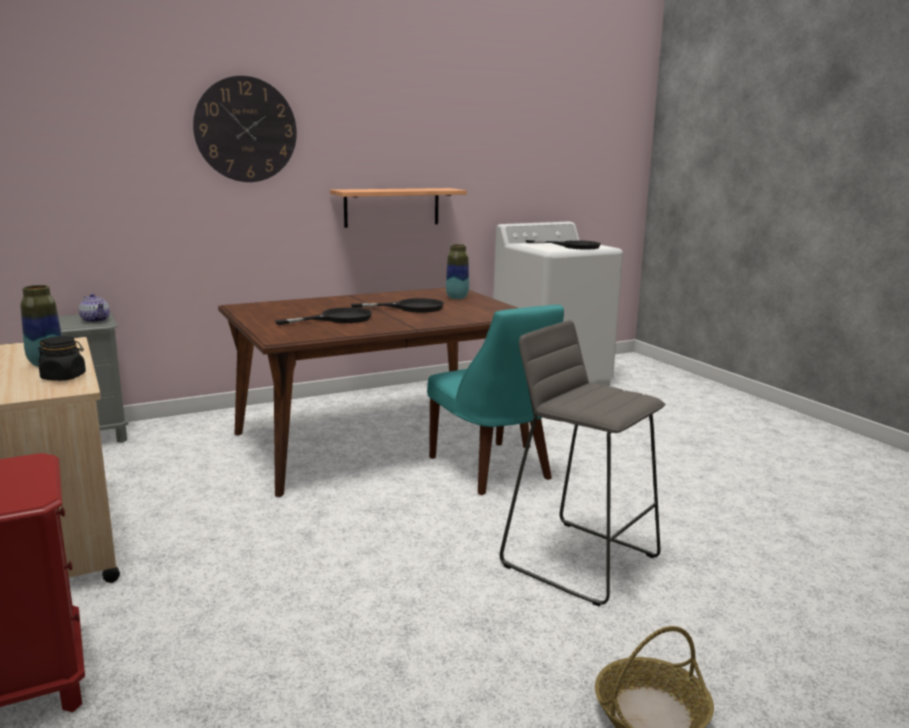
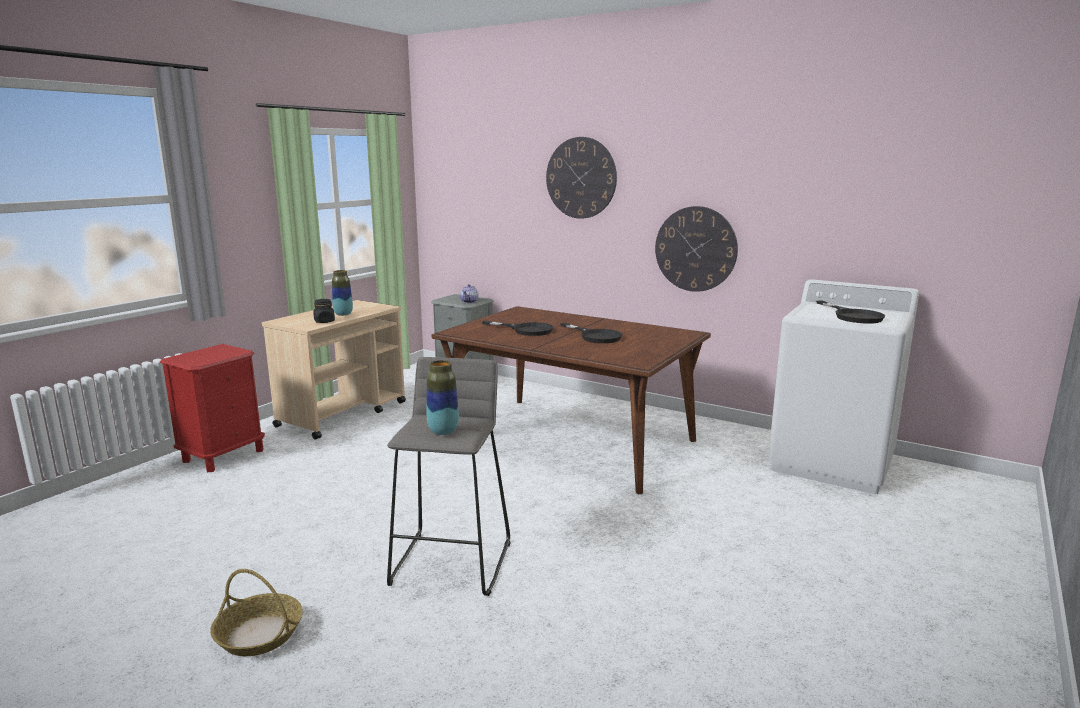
camera: 60 degrees right, 0 degrees up
shelf [330,188,467,228] -> wall clock [655,206,738,292]
turquoise chair [427,305,564,495] -> none
vase [446,244,469,299] -> vase moved to [426,360,459,435]

